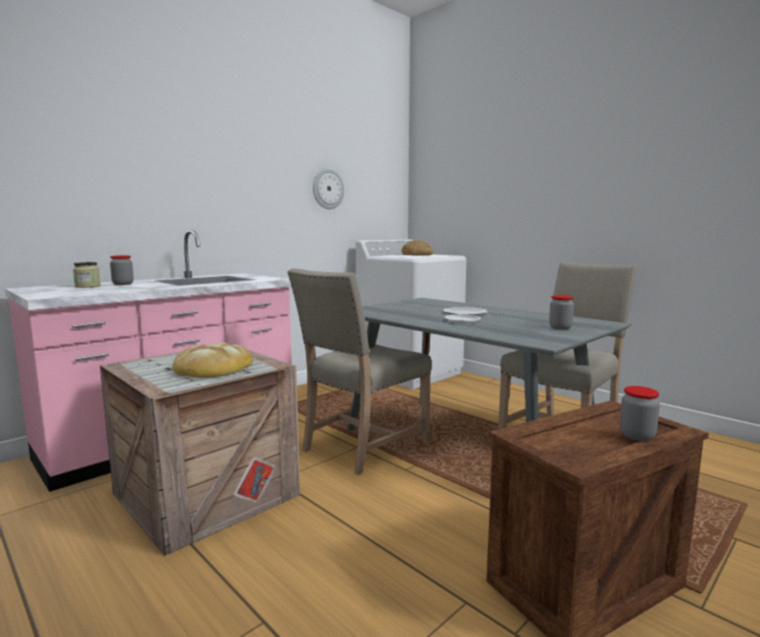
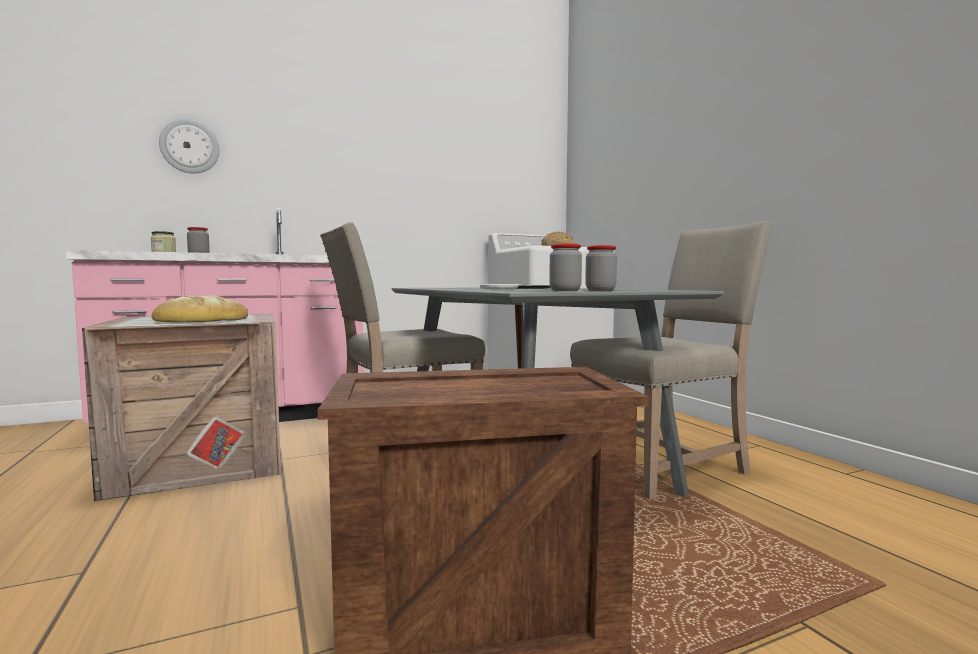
camera: 20 degrees right, 5 degrees down
wall clock [313,168,344,209] -> wall clock moved to [159,119,220,174]
jar [620,386,660,441] -> jar moved to [549,243,582,291]

